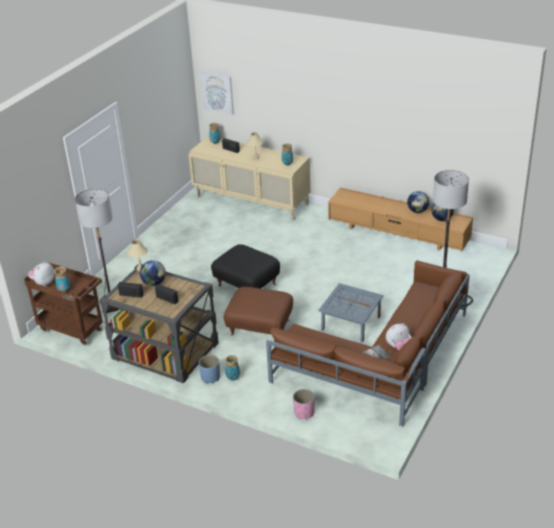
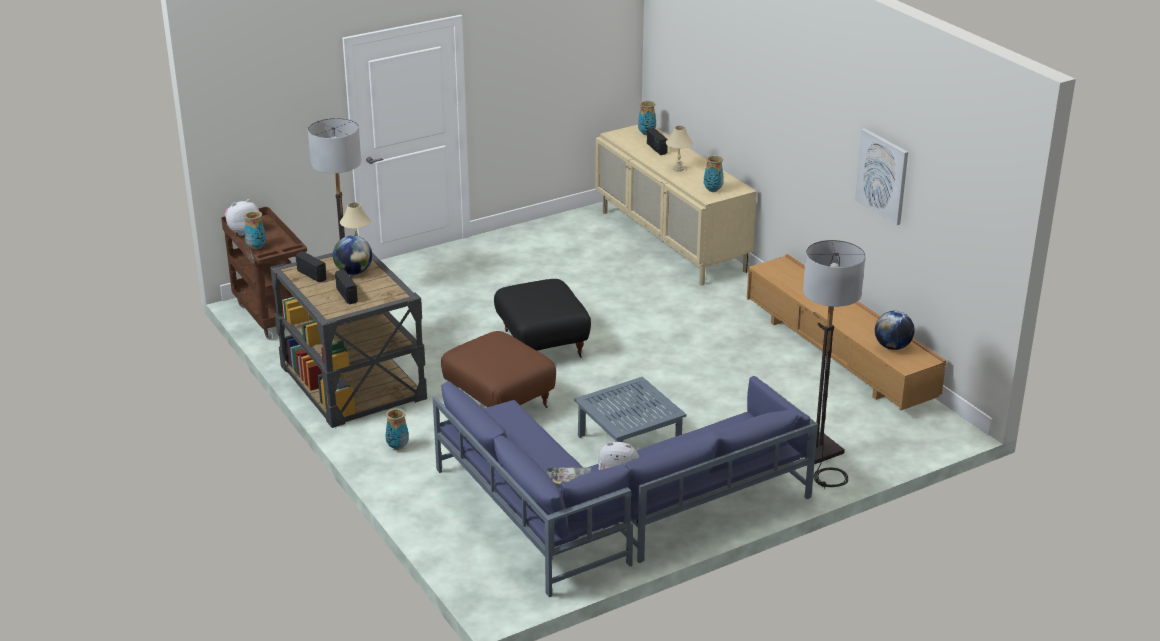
camera: 30 degrees right, 5 degrees down
blue planter [199,355,220,383] -> none
picture [200,71,234,115] -> picture moved to [855,129,908,225]
brown sofa [266,260,470,426] -> blue sofa [433,376,818,597]
pink planter [293,389,315,419] -> none
globe [407,191,429,213] -> none

